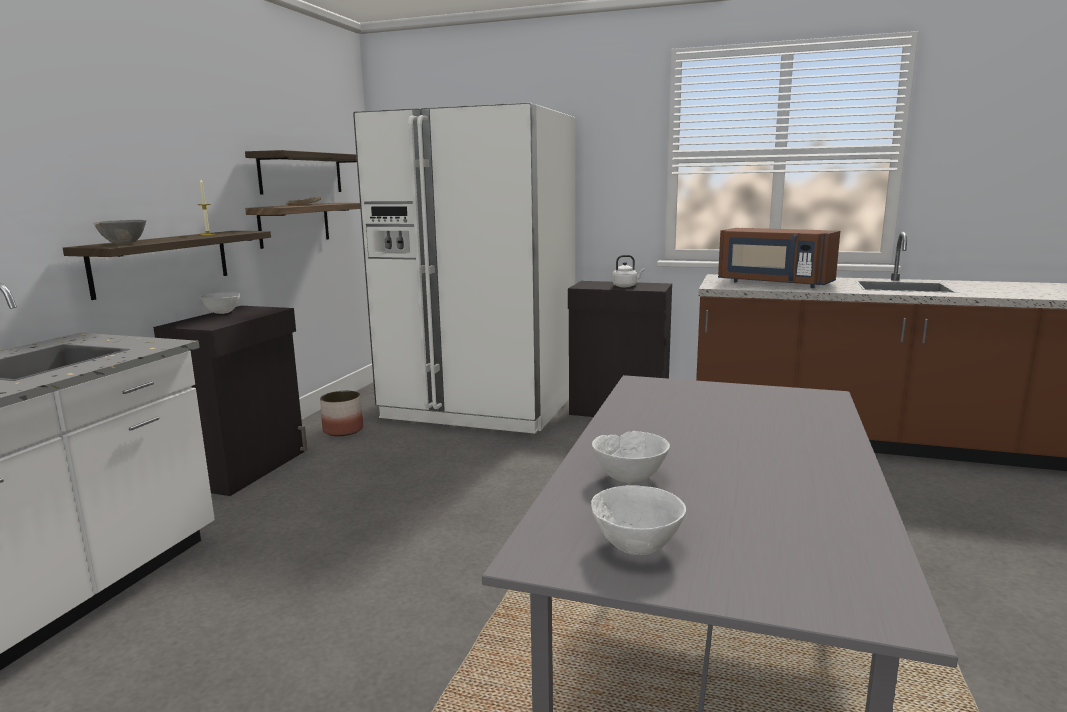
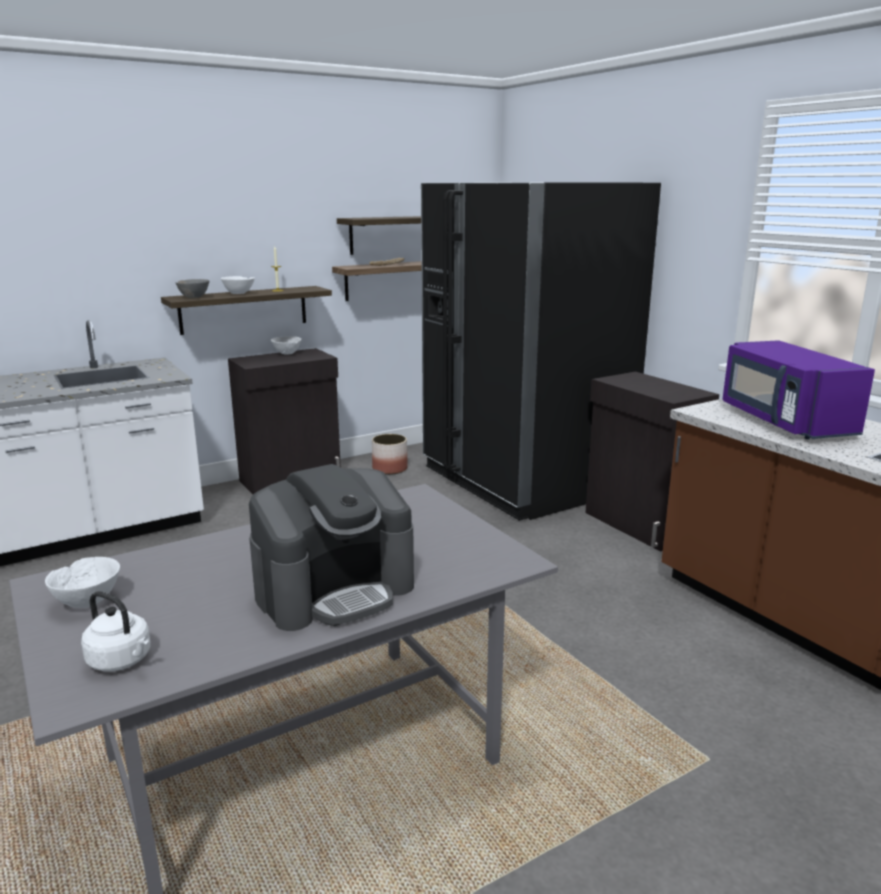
camera: 40 degrees right, 5 degrees up
white fridge [353,102,575,434] -> black fridge [421,182,661,521]
white bowl [592,431,670,483] -> white bowl moved to [221,276,255,294]
white kettle [612,255,645,287] -> white kettle moved to [81,591,151,671]
brown microwave [718,228,840,288] -> purple microwave [723,340,875,439]
none -> coffee machine [249,464,414,631]

